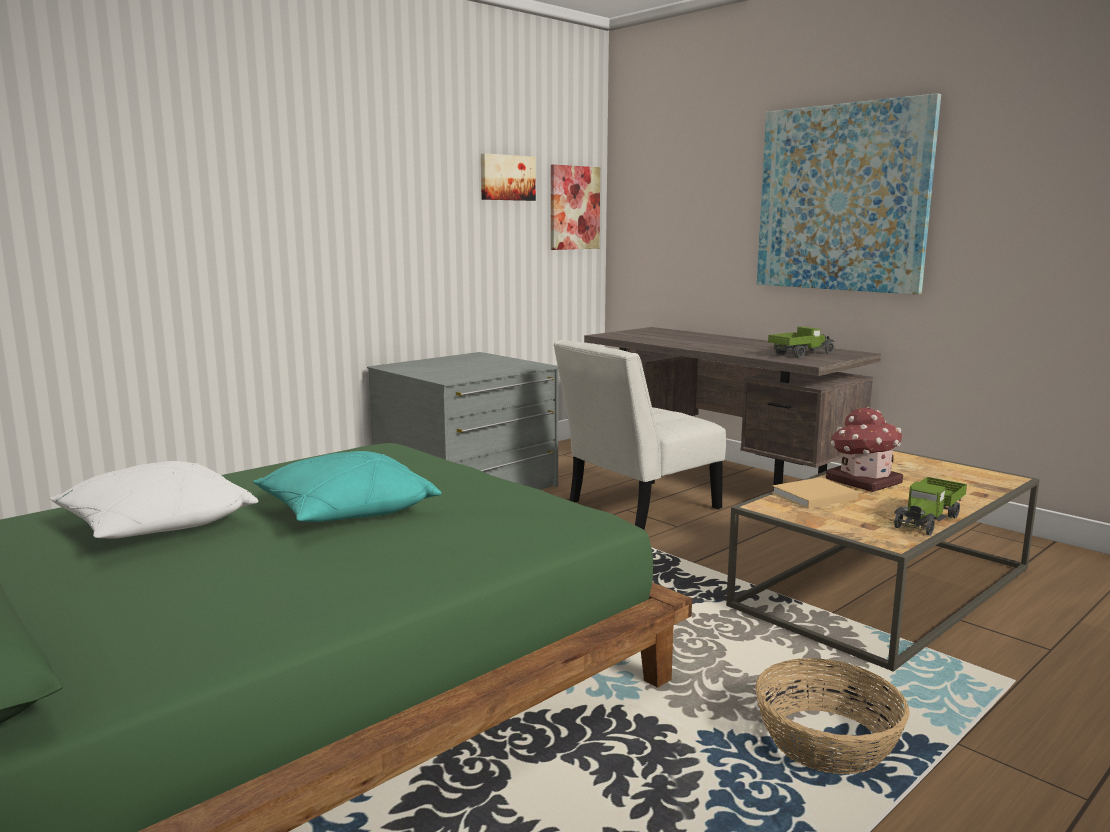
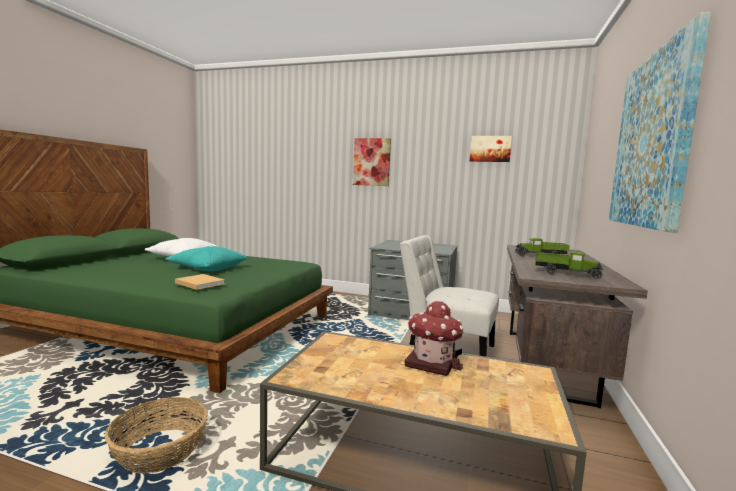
camera: 60 degrees right, 5 degrees down
picture [551,164,600,250] -> picture moved to [353,138,391,186]
beige book [772,477,859,509] -> beige book moved to [175,274,225,290]
toy truck [894,477,967,536] -> toy truck moved to [515,238,570,259]

